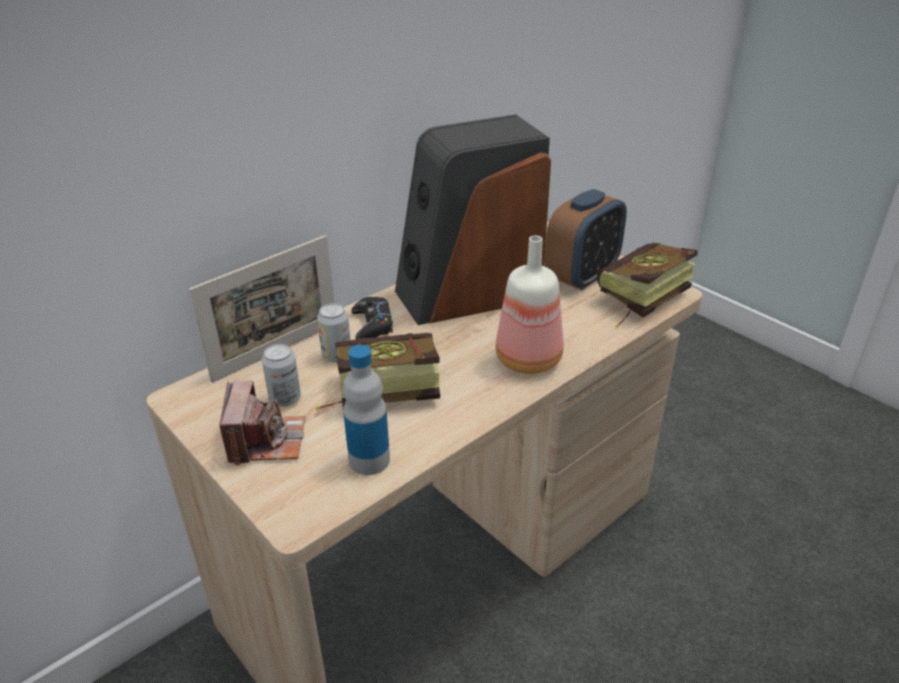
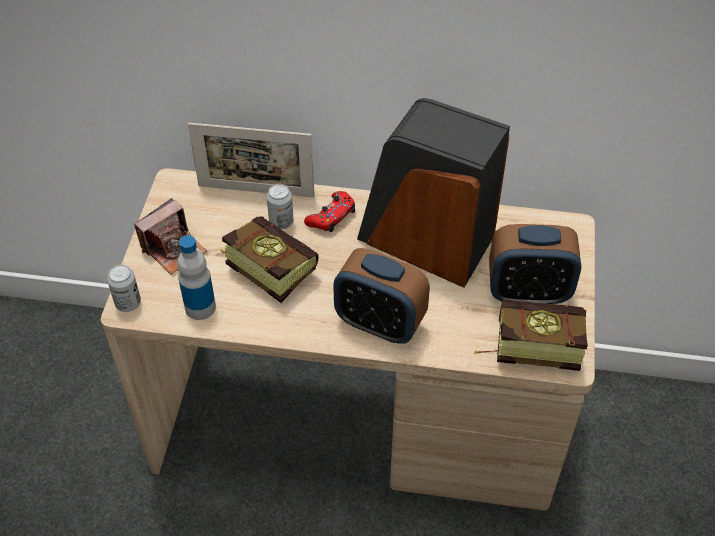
camera: 50 degrees right, 15 degrees up
can [262,344,301,407] -> can moved to [107,265,141,312]
black game controller [351,297,393,339] -> red game controller [304,191,355,232]
bottle [495,235,563,374] -> alarm clock [333,248,430,344]

